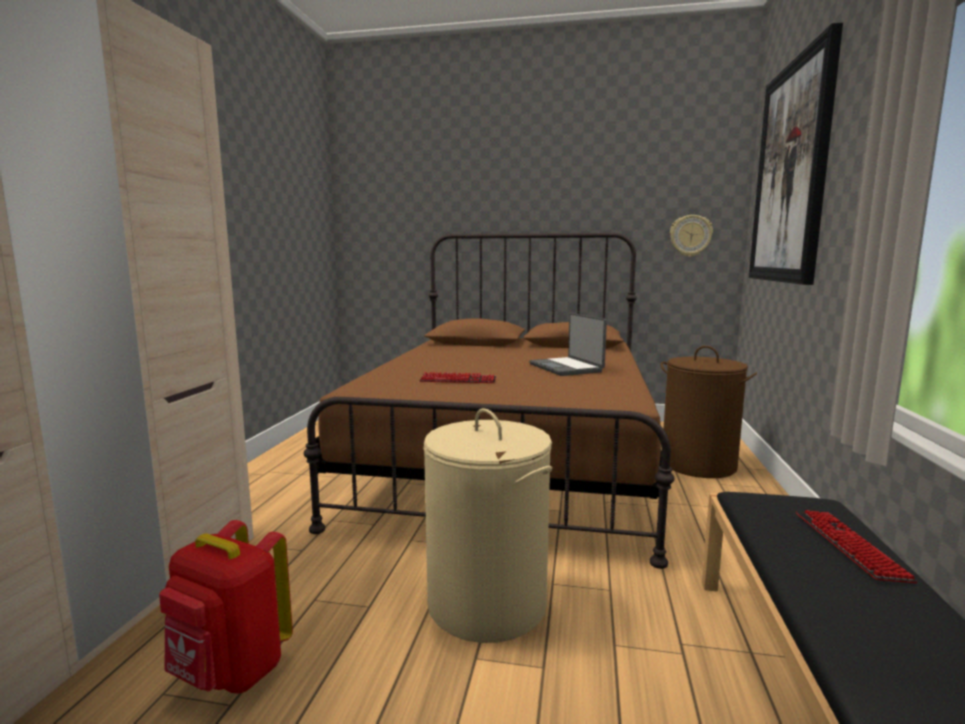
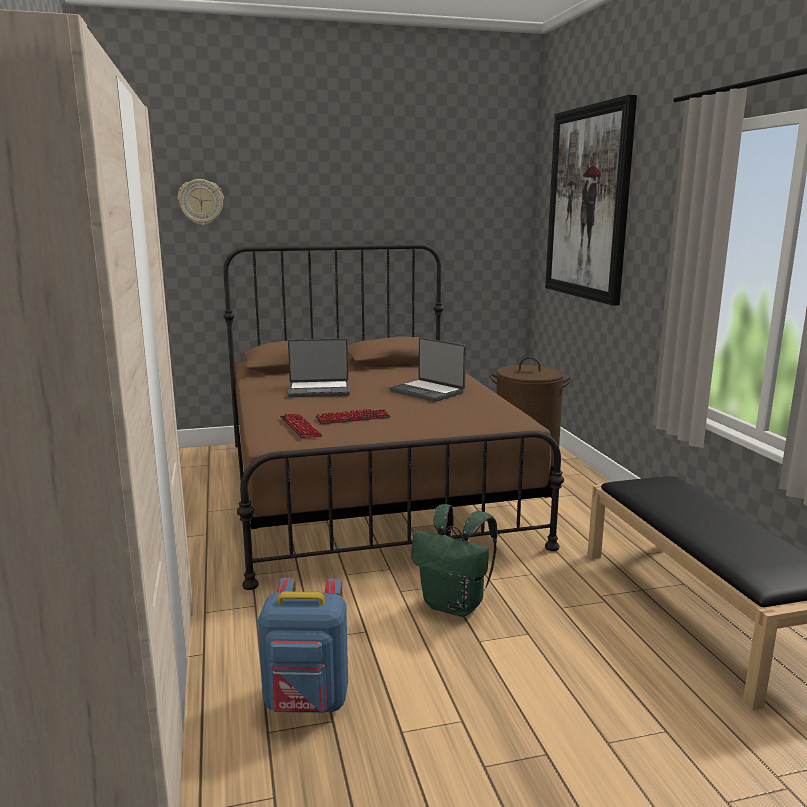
camera: 25 degrees left, 5 degrees up
red backpack [159,520,293,694] -> blue backpack [258,578,348,713]
beige laundry basket [423,408,552,643] -> green backpack [411,504,497,617]
wall clock [670,215,713,257] -> wall clock moved to [178,179,224,225]
keyboard [796,510,918,583] -> keyboard moved to [280,413,322,438]
none -> laptop [288,338,350,397]

